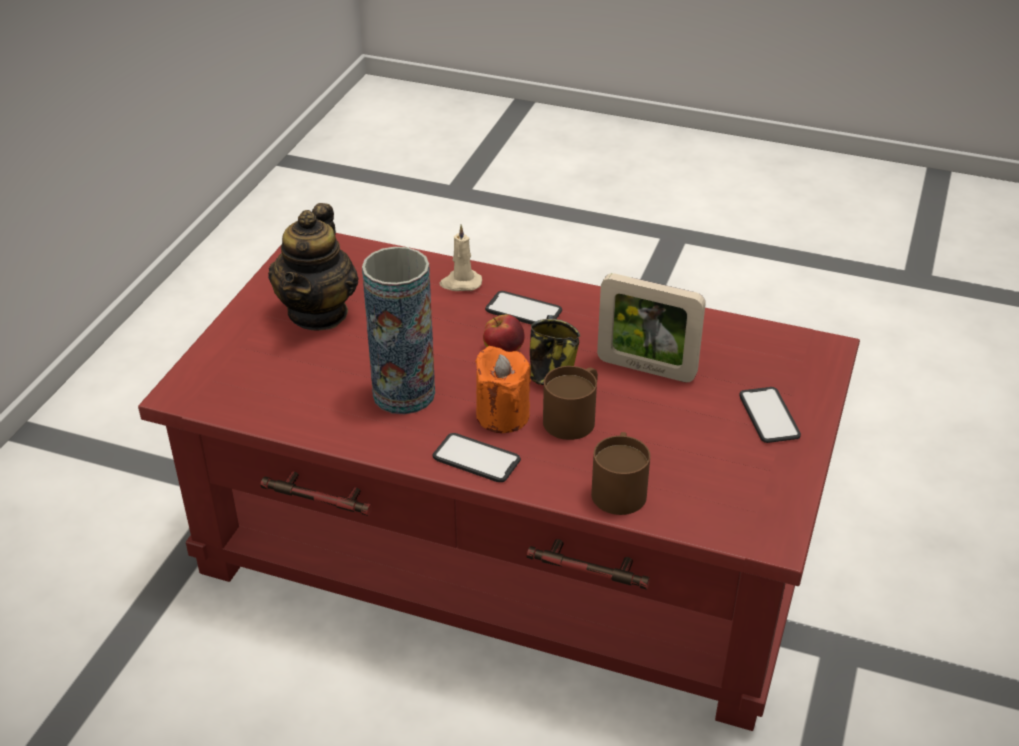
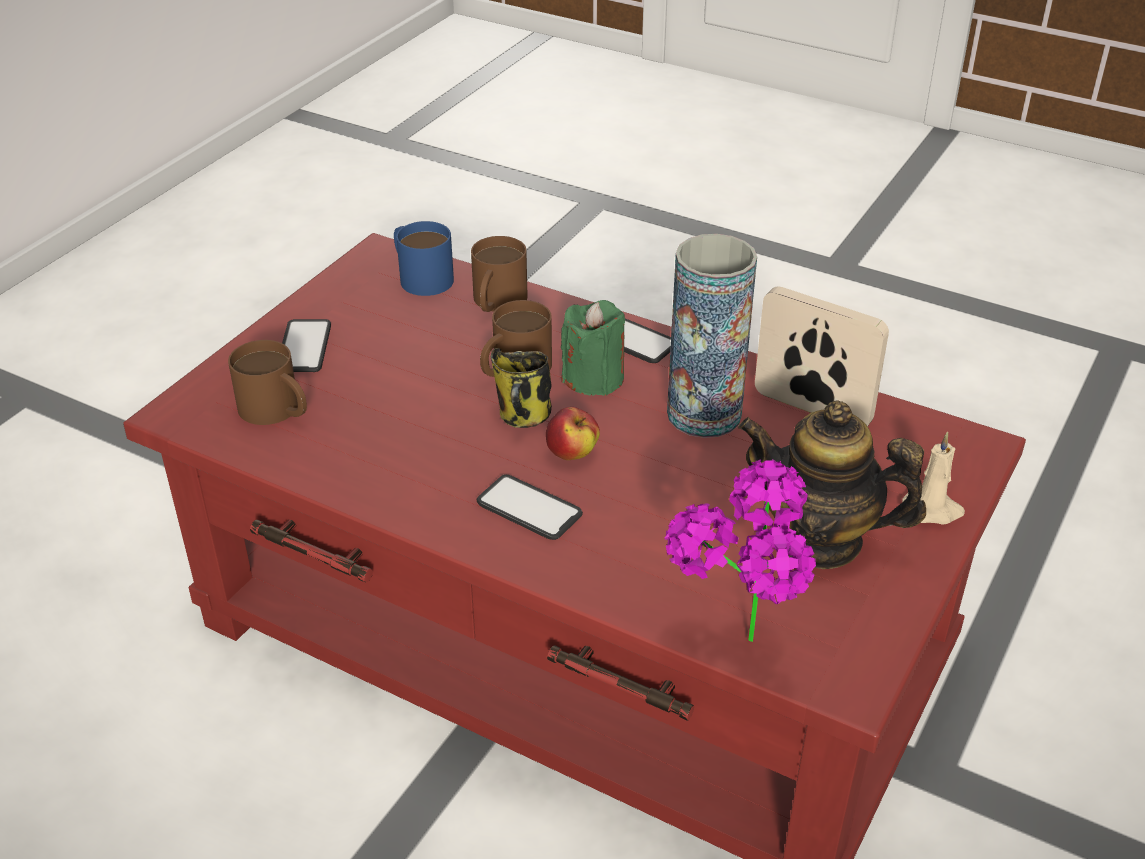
camera: 170 degrees left, 0 degrees up
teapot [268,203,359,331] -> teapot turned 90 degrees counterclockwise [738,400,926,569]
beige candle [439,225,482,291] -> beige candle moved to [902,432,965,524]
orange candle [475,346,531,433] -> green candle [561,300,625,396]
picture frame [597,273,706,382] -> picture frame moved to [755,286,889,426]
none -> brown mug [228,340,307,425]
none -> blue mug [394,221,454,296]
none -> potted plant [665,459,816,642]

